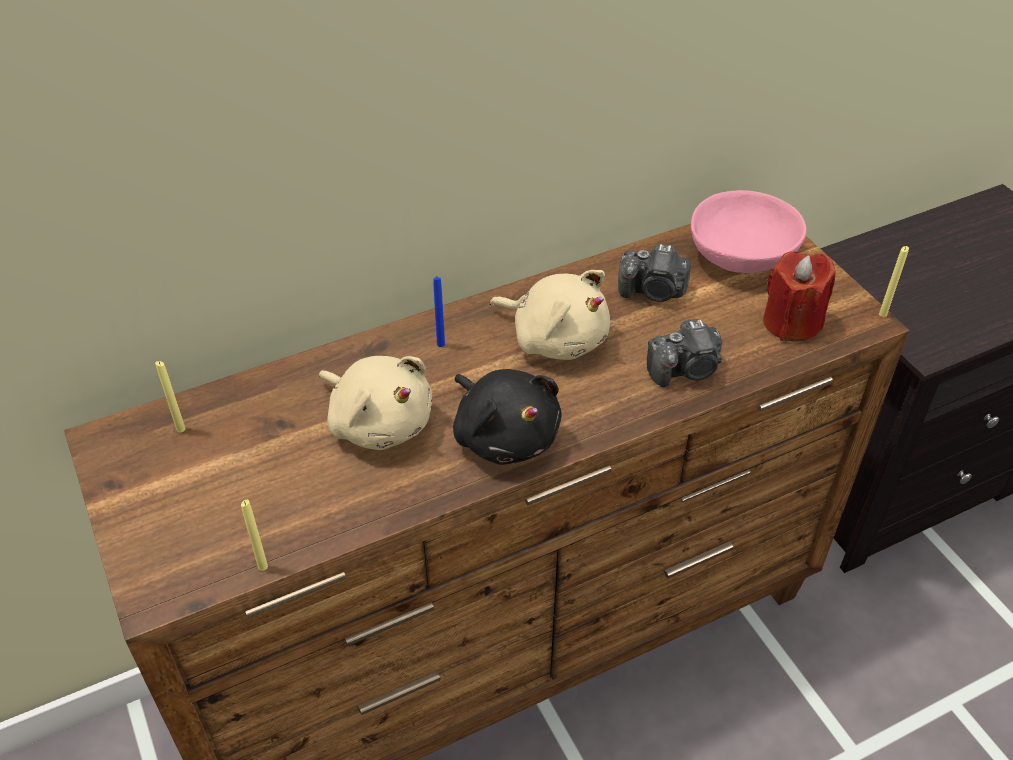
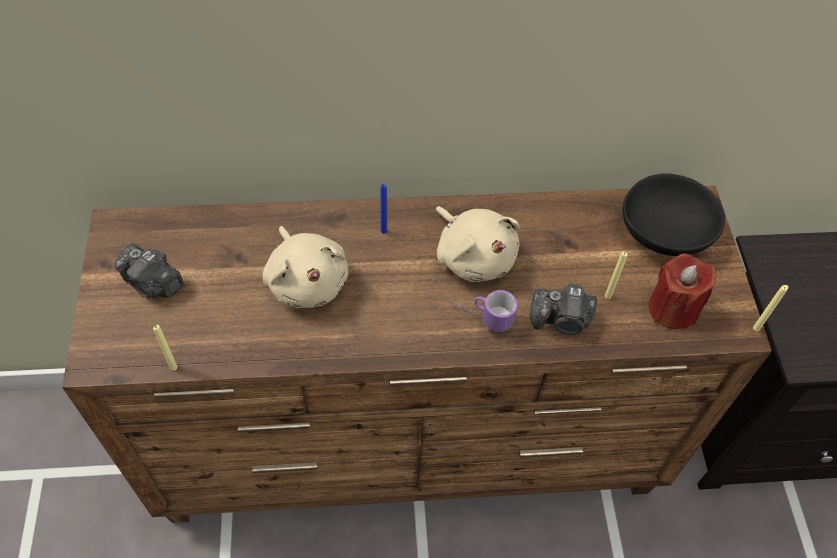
camera: 20 degrees right, 10 degrees up
yellow candle [155,361,185,433] -> yellow candle moved to [605,251,627,299]
black plush toy [453,369,562,465] -> none
camera [618,244,691,302] -> camera moved to [115,243,184,299]
pink bowl [691,190,806,273] -> black bowl [622,173,725,256]
none -> mug [448,290,518,332]

